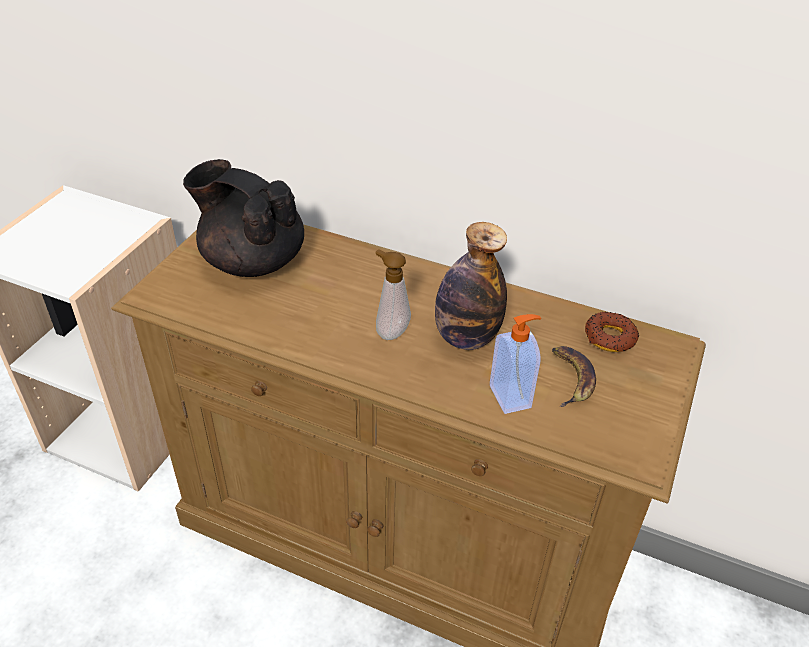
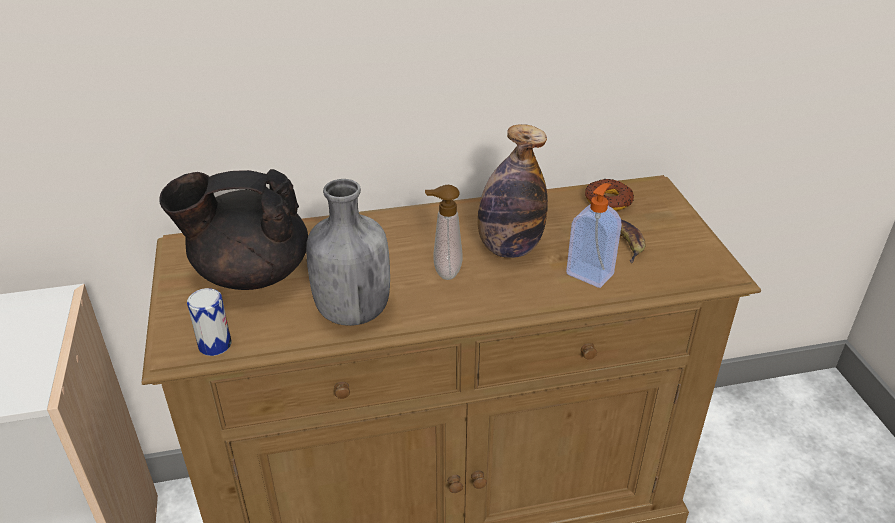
camera: 35 degrees left, 5 degrees down
none -> can [187,288,232,356]
none -> grey bottle [306,179,390,326]

